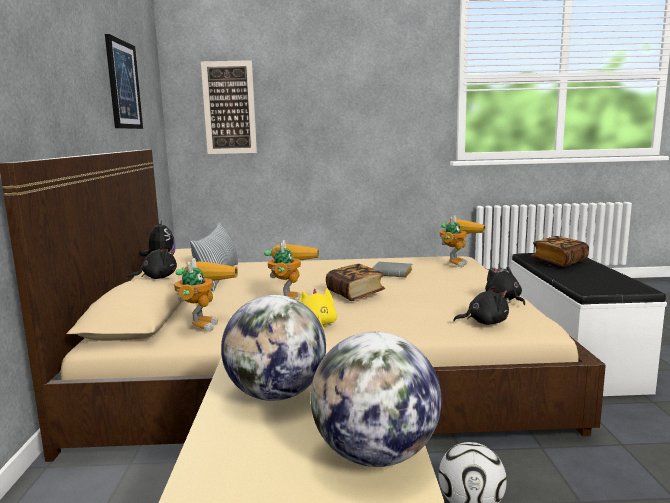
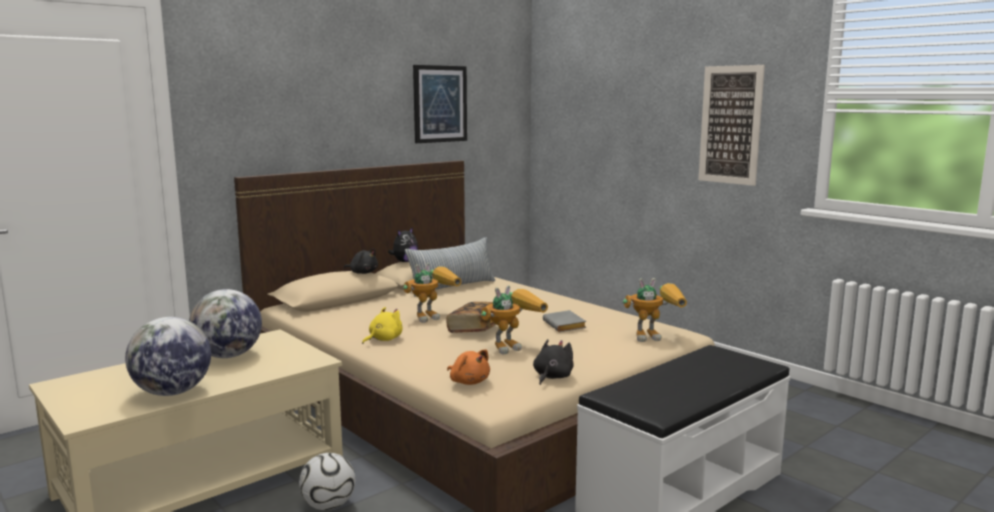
camera: 50 degrees right, 0 degrees up
toy robot [174,258,238,332] -> toy robot moved to [481,285,548,354]
picture [201,60,257,154] -> picture moved to [698,65,765,186]
black plush toy [453,286,509,325] -> orange plush toy [447,349,490,385]
book [531,236,589,268] -> none

